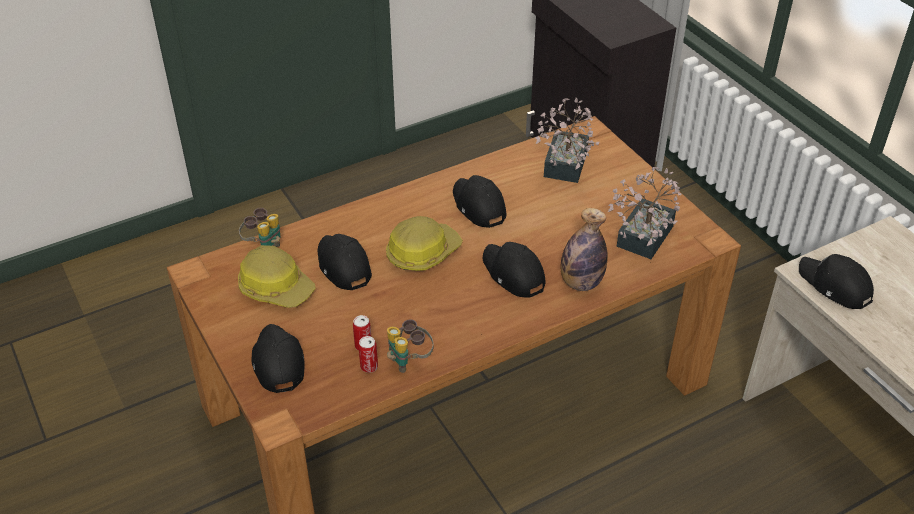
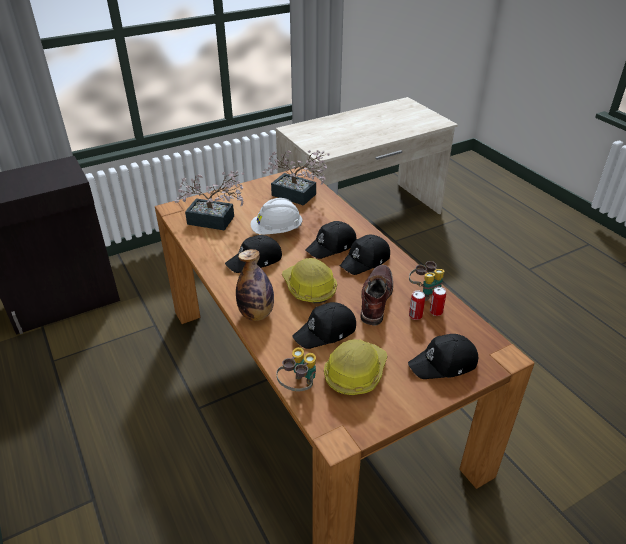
camera: 90 degrees left, 5 degrees down
bottle [561,208,608,291] -> bottle moved to [236,249,274,321]
black cap [799,254,874,309] -> black cap moved to [340,235,390,275]
none -> white hard hat [250,198,302,235]
none -> brown boot [360,265,393,326]

